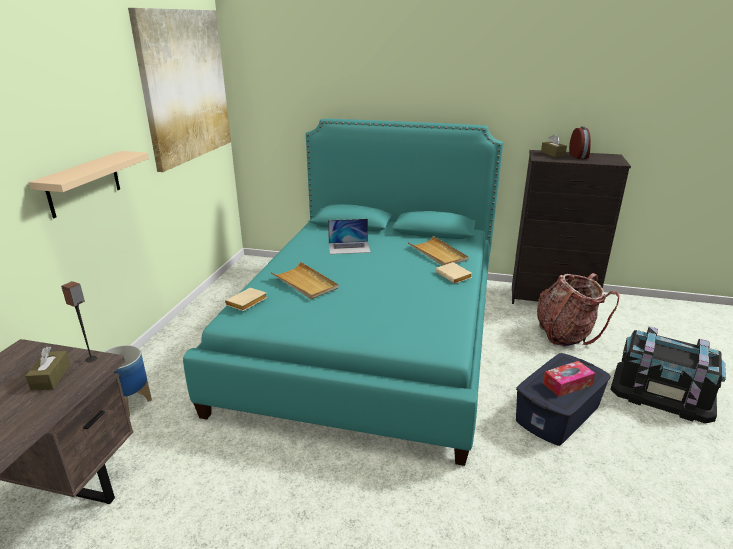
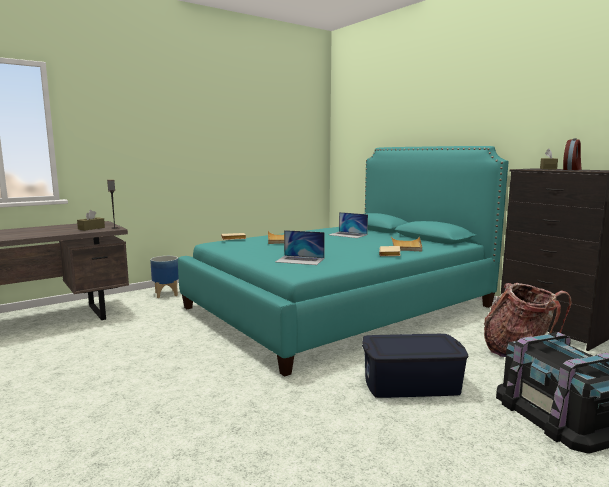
camera: 40 degrees right, 15 degrees down
beige shelf [29,151,149,218] -> none
picture [128,8,231,172] -> none
tissue box [543,361,595,397] -> none
none -> laptop [275,230,325,265]

